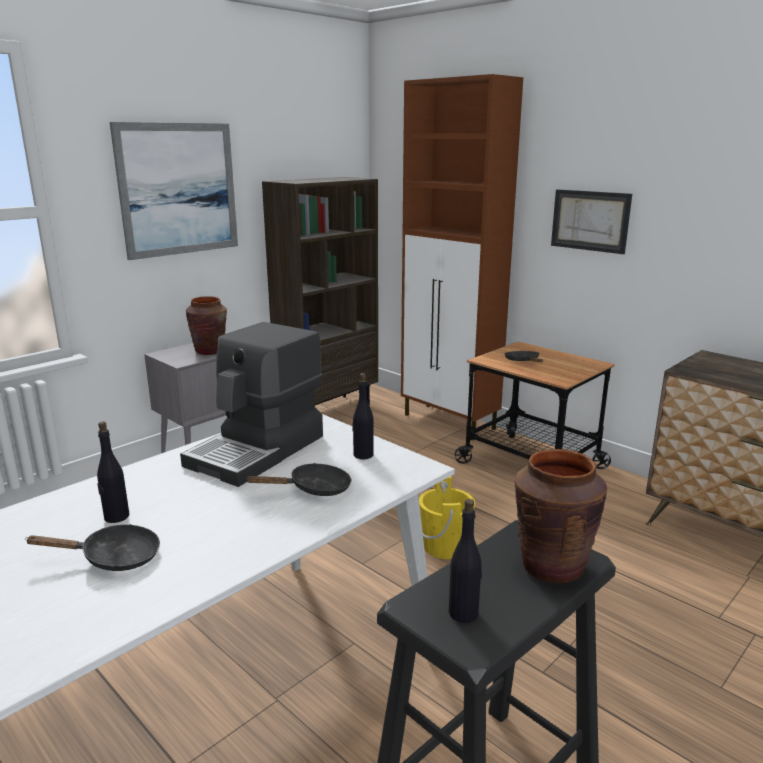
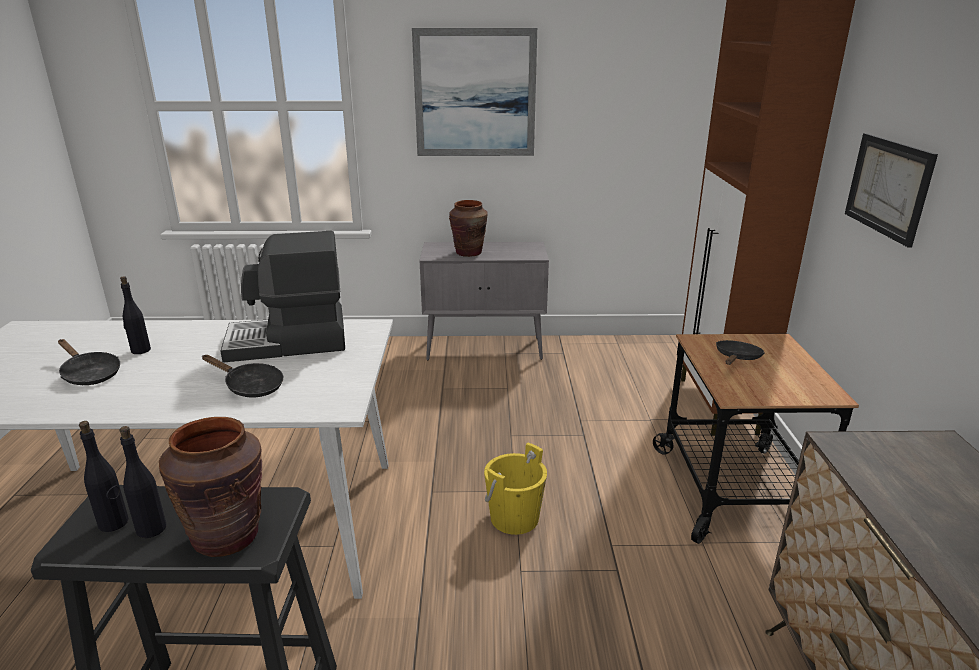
camera: 45 degrees right, 5 degrees up
brown bookcase [262,177,378,406] -> none
black bottle [352,373,374,459] -> black bottle moved to [119,426,166,538]

